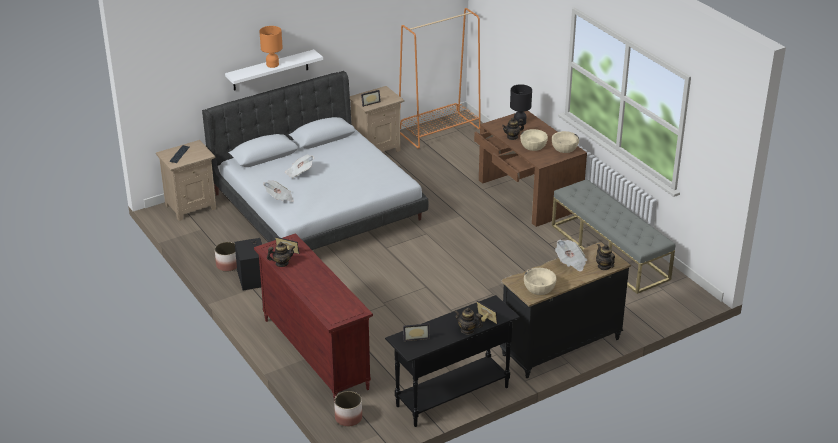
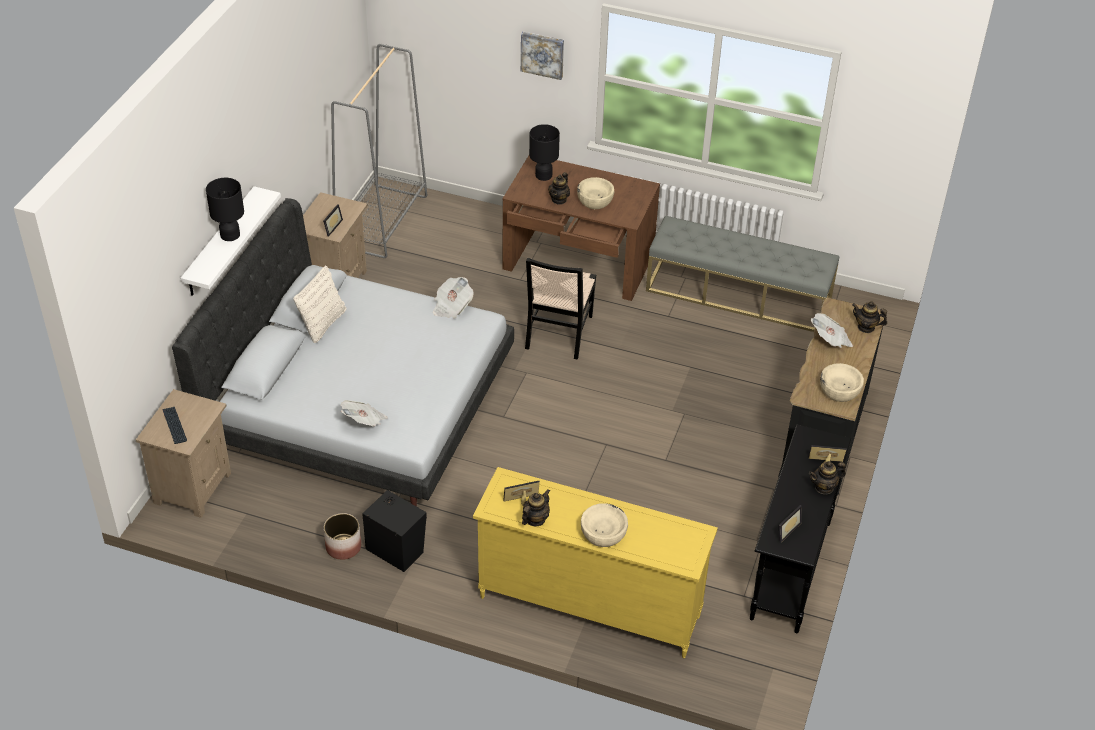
camera: 40 degrees left, 10 degrees up
red dresser [254,233,373,399] -> yellow dresser [473,467,718,659]
orange table lamp [259,26,283,68] -> black table lamp [206,178,244,241]
newspaper [285,154,314,178] -> newspaper moved to [433,277,473,319]
planter [334,391,362,427] -> none
orange clothes rack [399,8,481,149] -> grey clothes rack [331,44,427,258]
beige bowl [552,131,579,153] -> beige bowl moved to [581,503,628,547]
none -> beige pillow [293,266,347,343]
none -> picture [521,32,564,80]
none -> chair [525,258,596,360]

